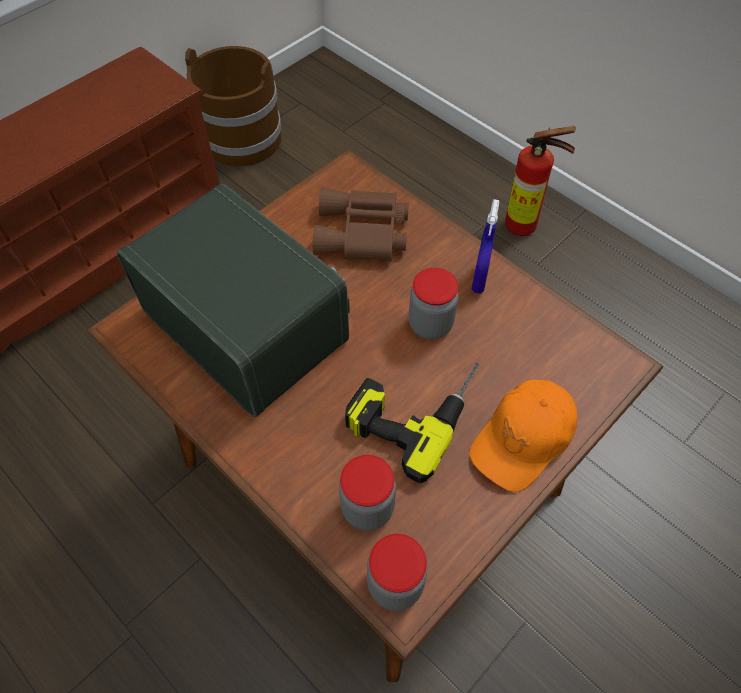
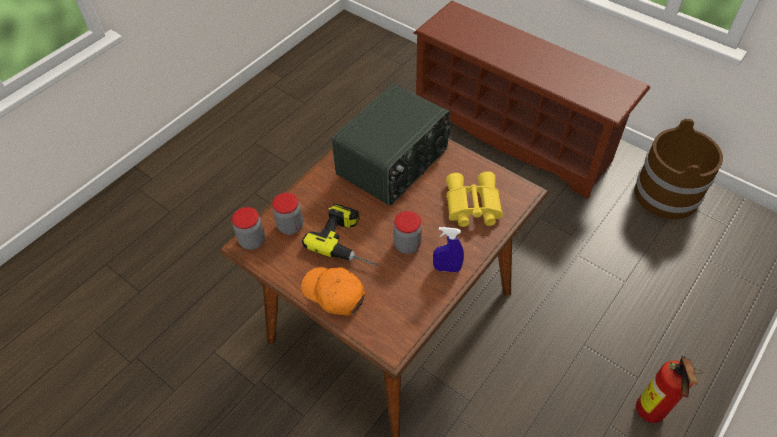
camera: 85 degrees right, 5 degrees down
brown binoculars [313,187,409,262] -> yellow binoculars [446,171,503,227]

